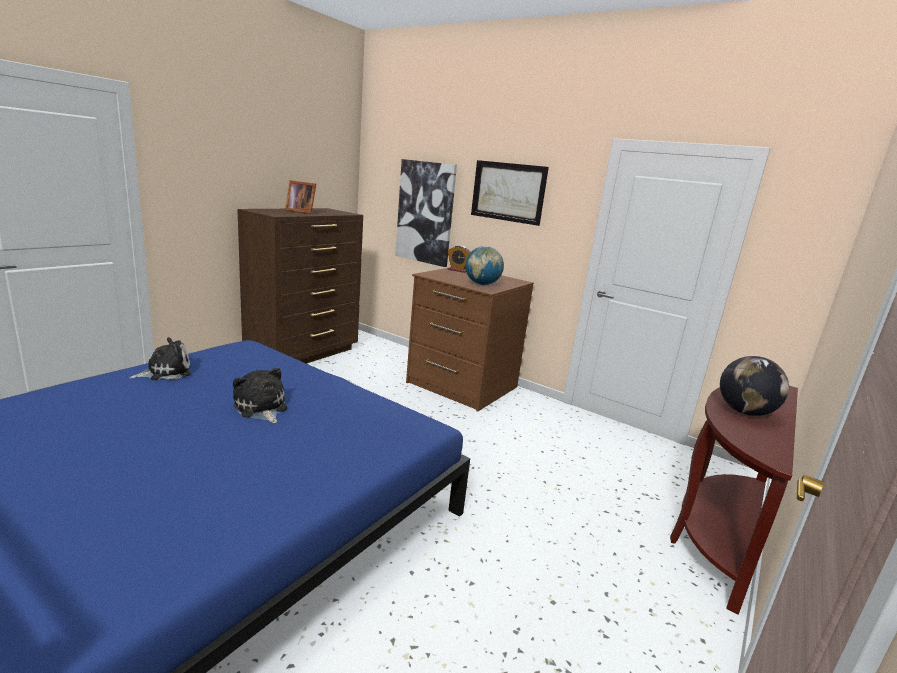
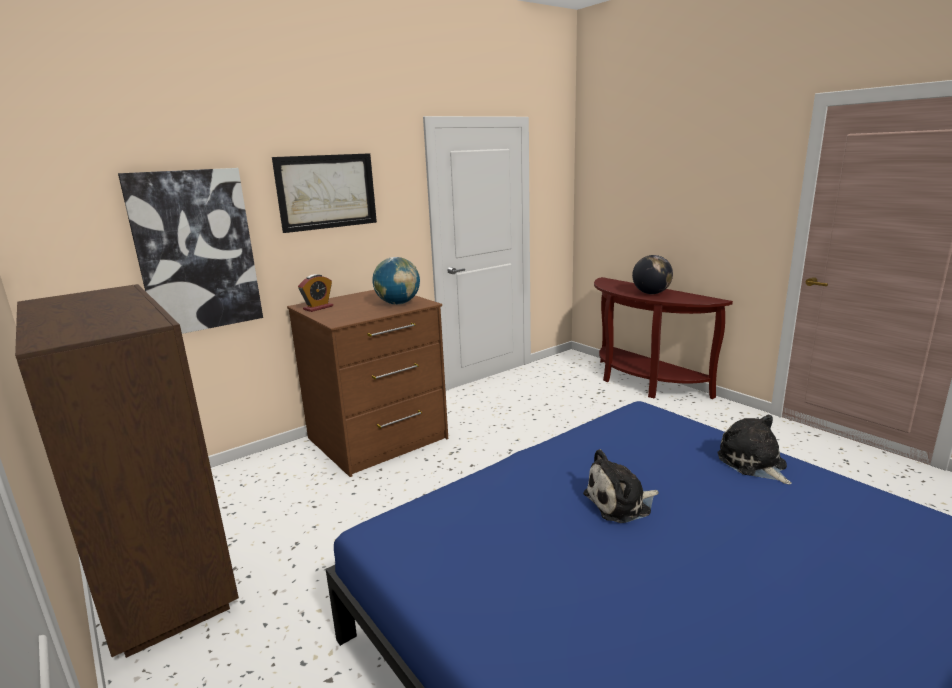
camera: 70 degrees left, 0 degrees up
plush toy [129,337,191,380] -> plush toy moved to [717,415,792,484]
picture frame [285,180,316,214] -> none

